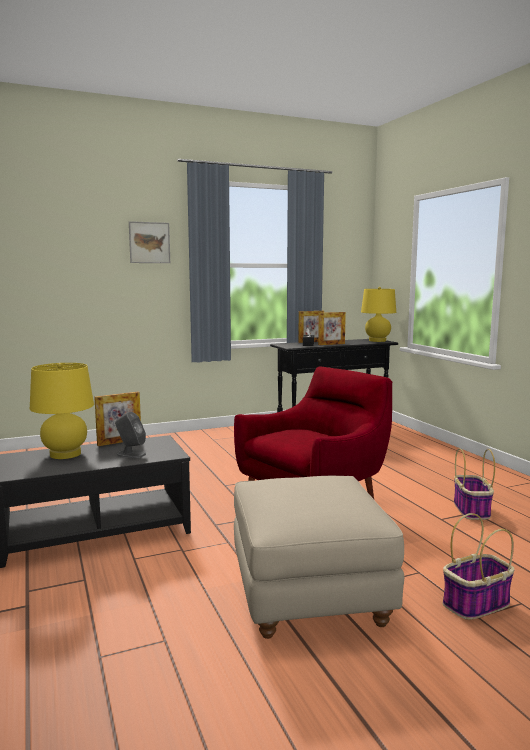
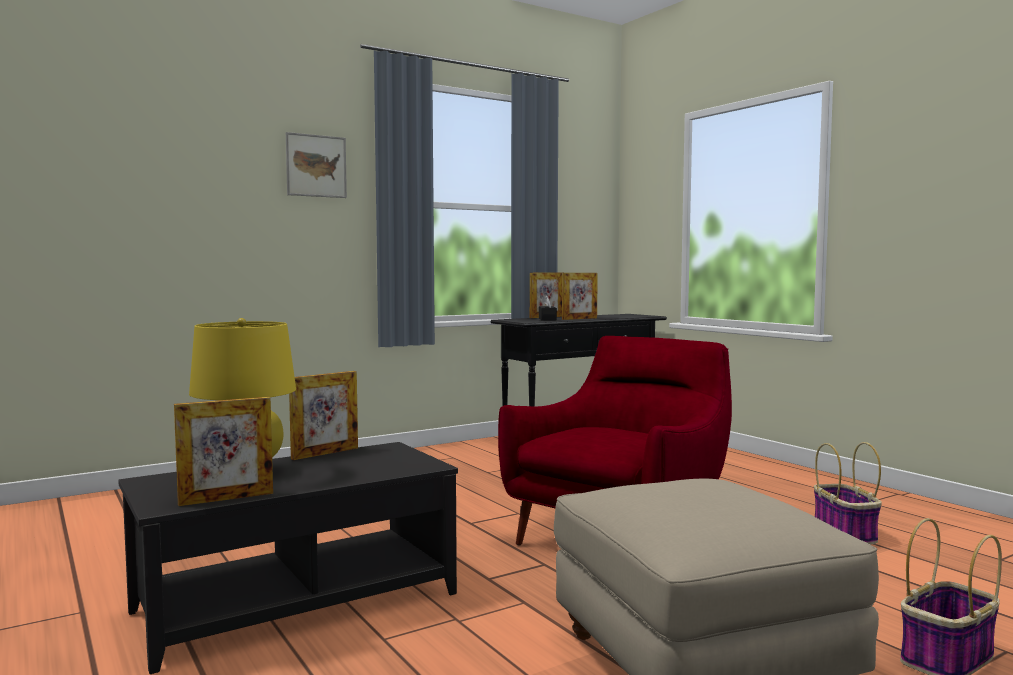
camera: 10 degrees left, 5 degrees down
grey speaker [115,411,146,458] -> none
yellow table lamp [361,287,396,342] -> none
none -> picture frame [174,397,273,506]

